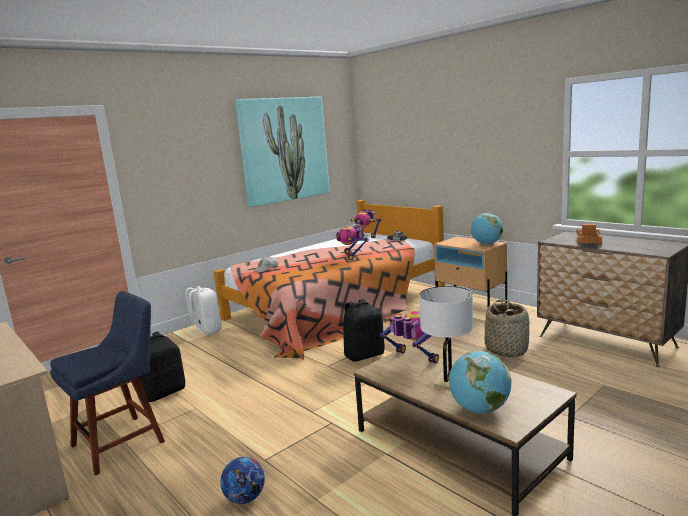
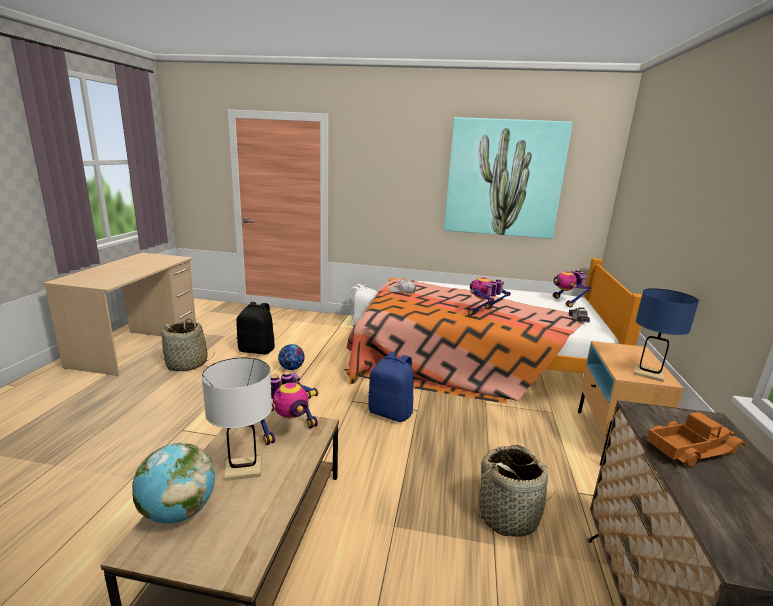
camera: 50 degrees right, 5 degrees up
blue chair [50,291,165,476] -> basket [160,318,215,371]
football [220,457,265,504] -> football moved to [278,344,305,370]
black backpack [343,299,385,362] -> blue backpack [368,352,414,422]
toy robot [379,311,439,363] -> toy robot turned 45 degrees clockwise [261,371,319,445]
globe [471,213,503,245] -> blue table lamp [634,288,699,382]

